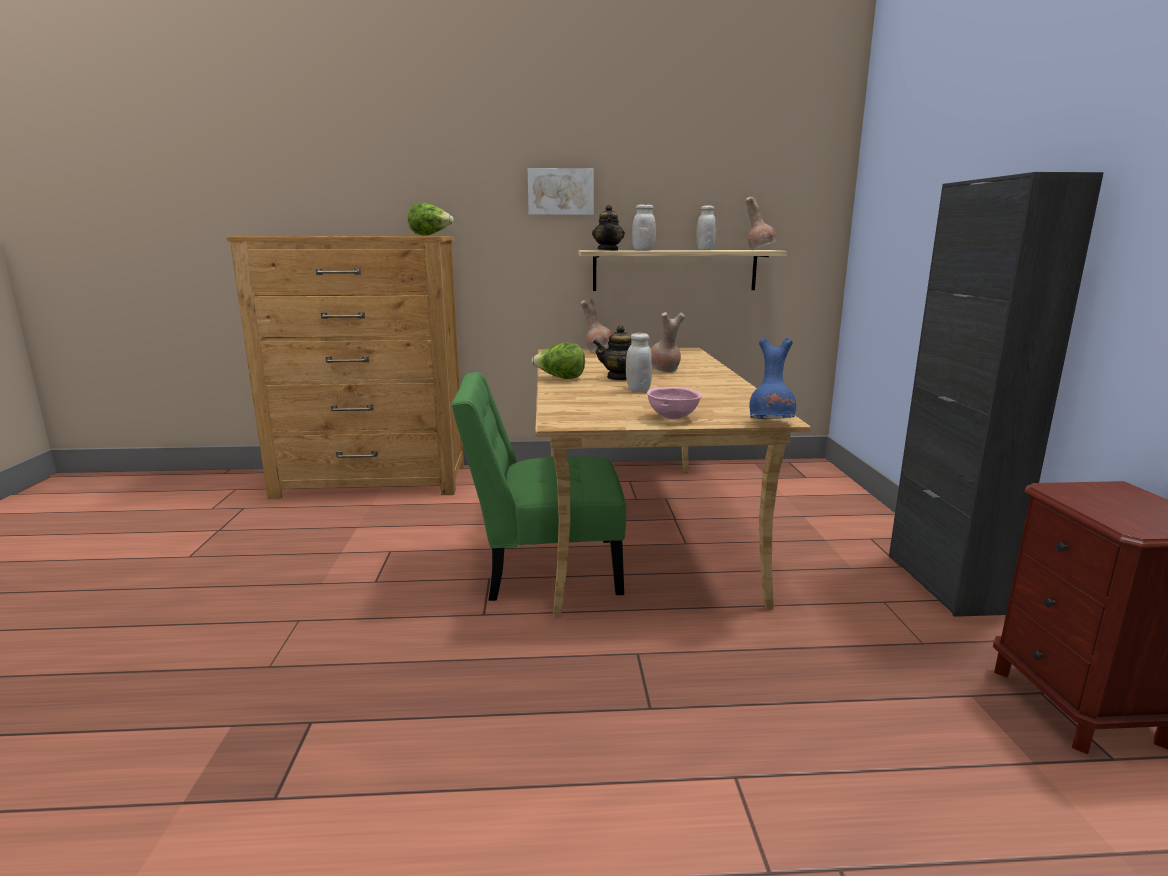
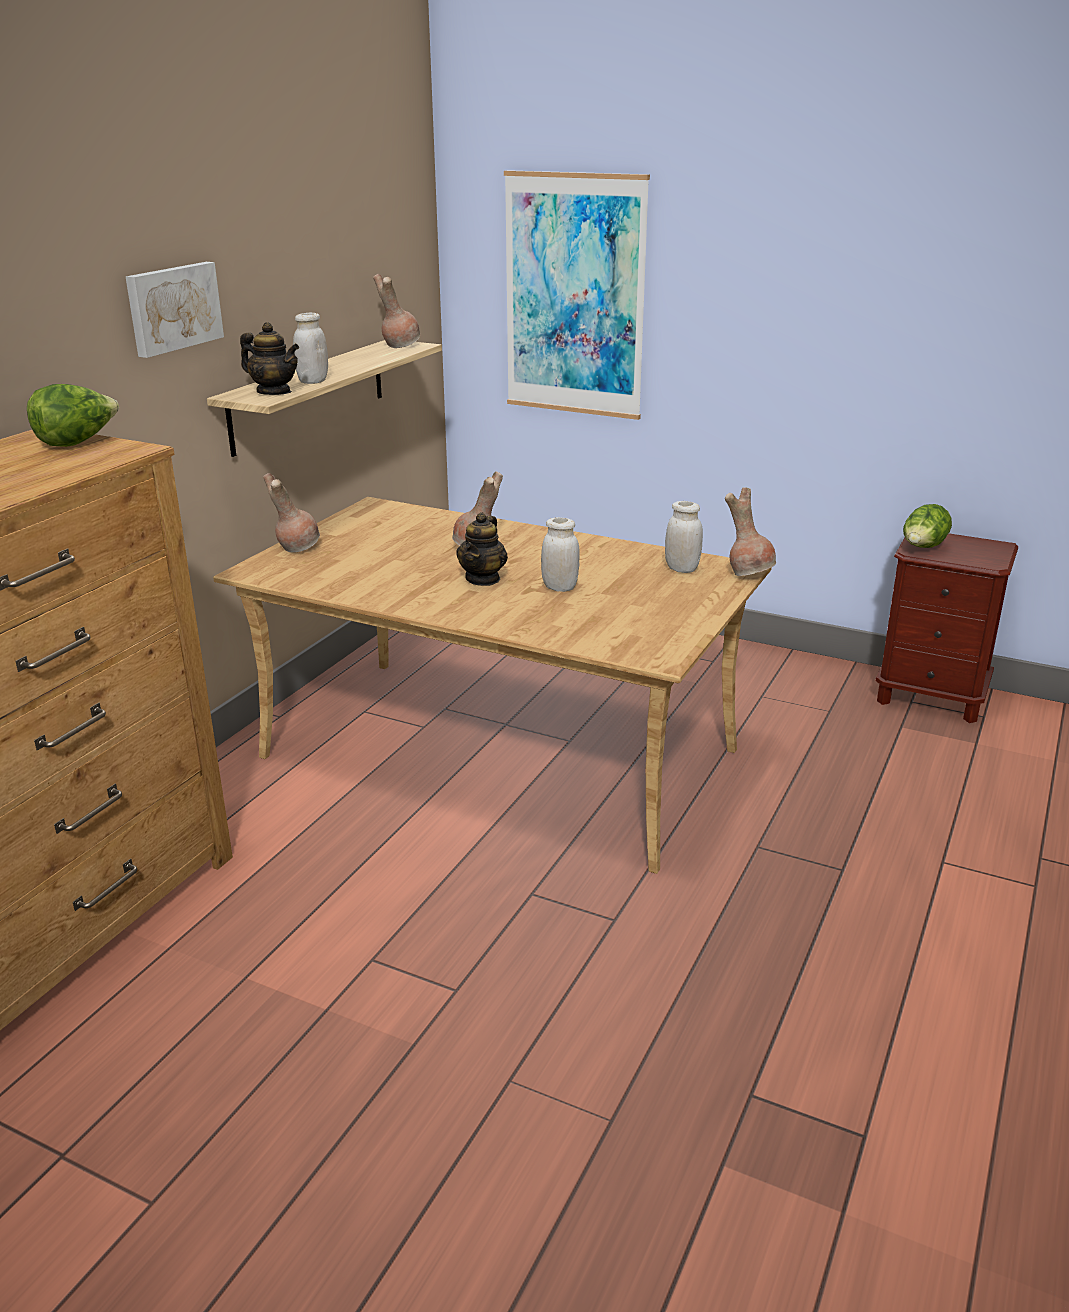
camera: 60 degrees left, 10 degrees up
green chair [451,372,626,601] -> none
lettuce [531,343,585,379] -> lettuce moved to [903,504,952,548]
pink bowl [647,387,702,419] -> none
white jar [696,206,716,250] -> white jar moved to [665,501,703,573]
blue vase [749,338,796,419] -> brown vase [725,487,776,576]
black cabinet [889,172,1104,617] -> none
none -> picture [504,170,650,420]

